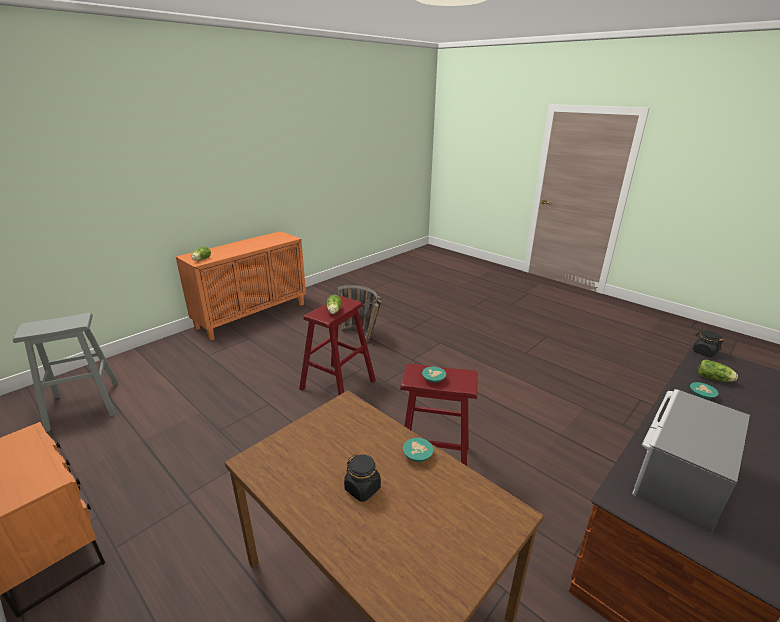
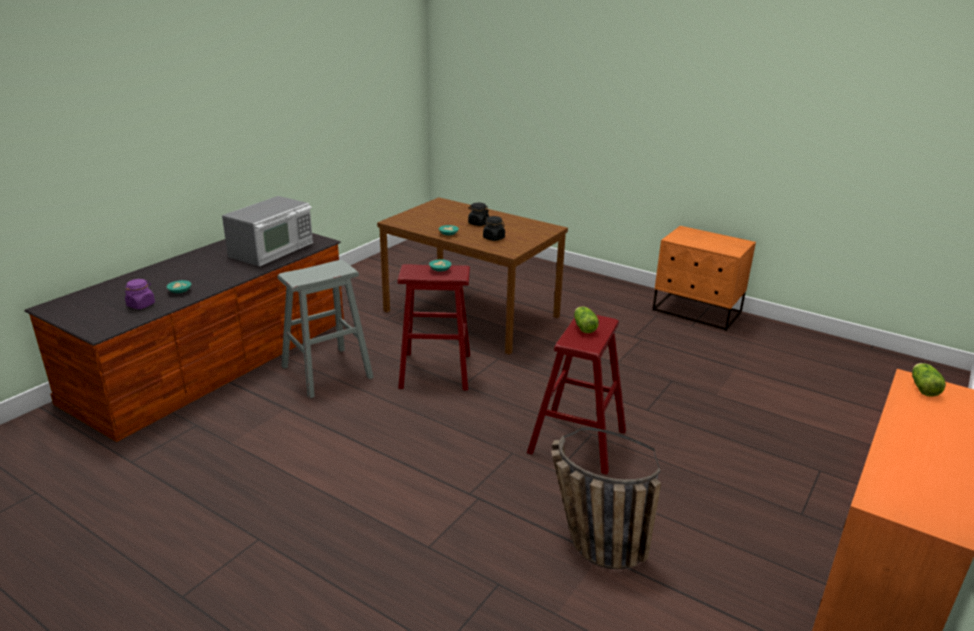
camera: 170 degrees right, 0 degrees up
grey stool [13,313,119,432] -> grey stool moved to [278,260,374,398]
black jar [693,330,723,357] -> black jar moved to [483,216,505,241]
lettuce [698,360,738,382] -> purple jar [125,279,155,309]

